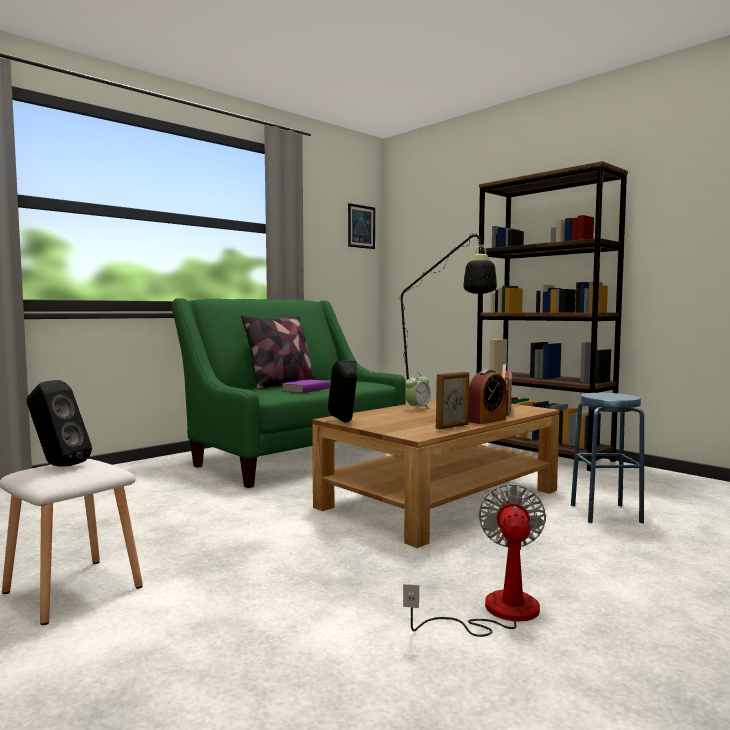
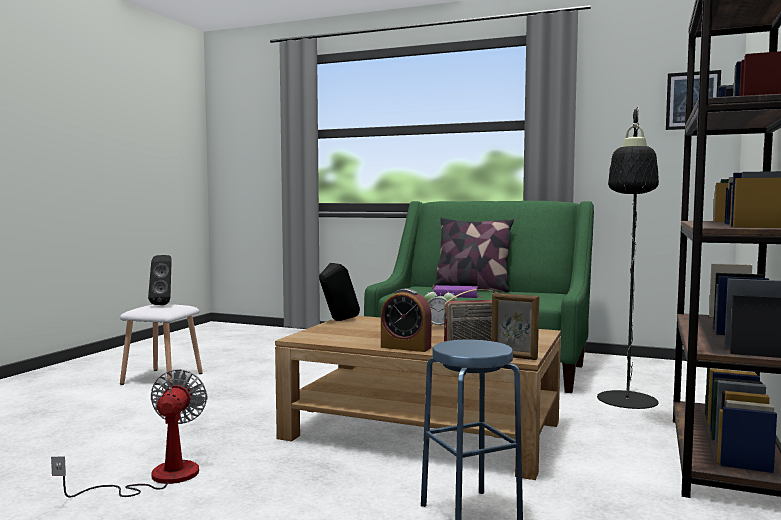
camera: 65 degrees right, 0 degrees up
fan [403,484,546,637] -> fan turned 75 degrees counterclockwise [51,369,207,498]
picture frame [436,372,469,429] -> picture frame moved to [491,293,539,360]

